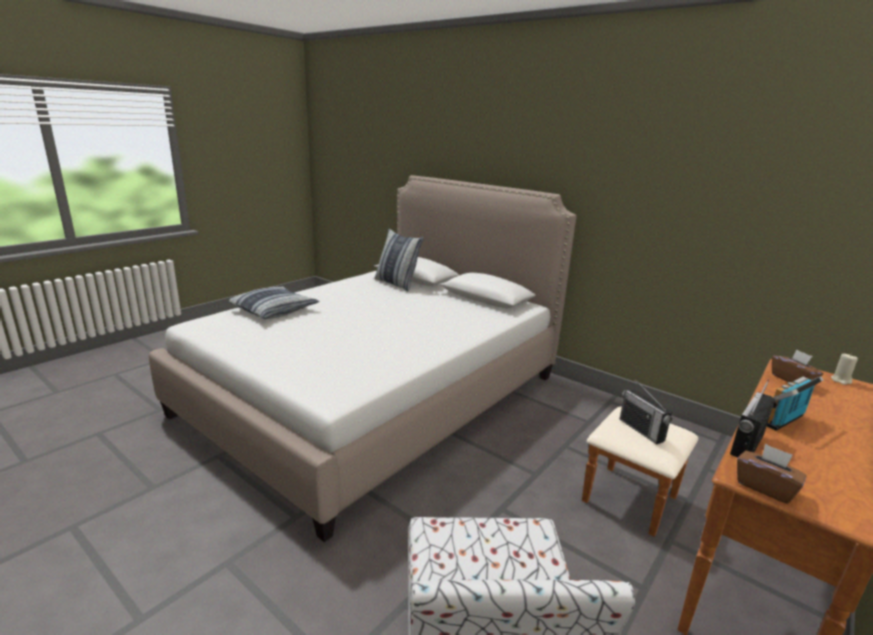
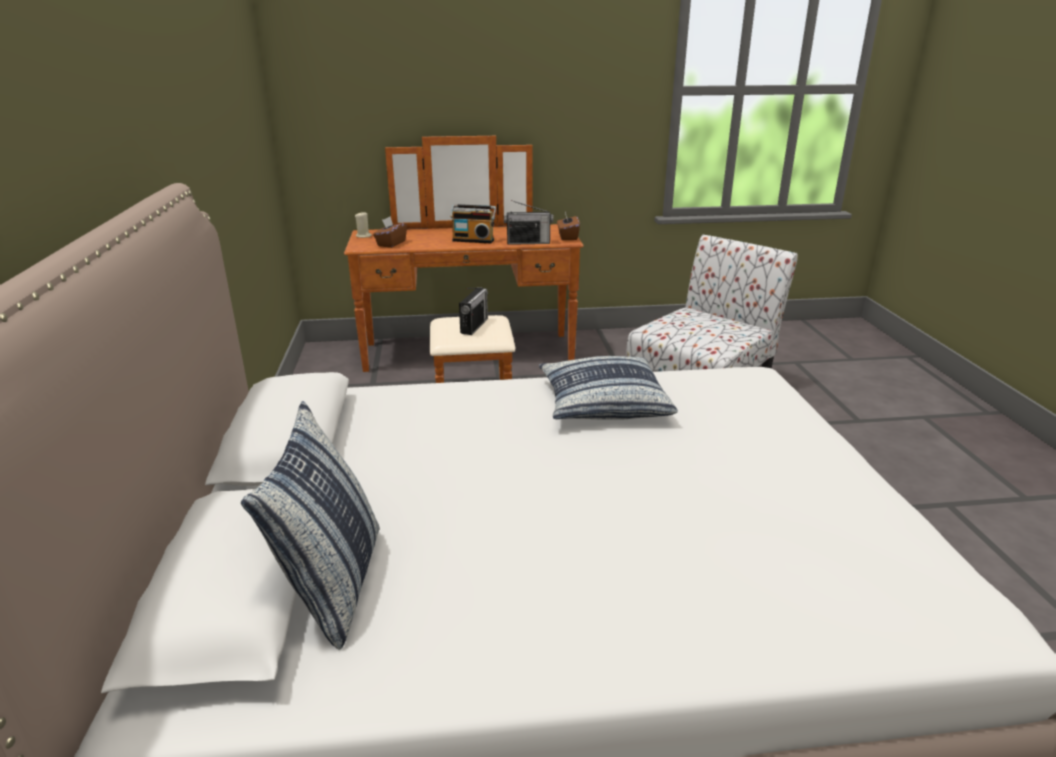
camera: 135 degrees left, 5 degrees up
pillow [228,287,319,319] -> pillow moved to [539,356,678,420]

